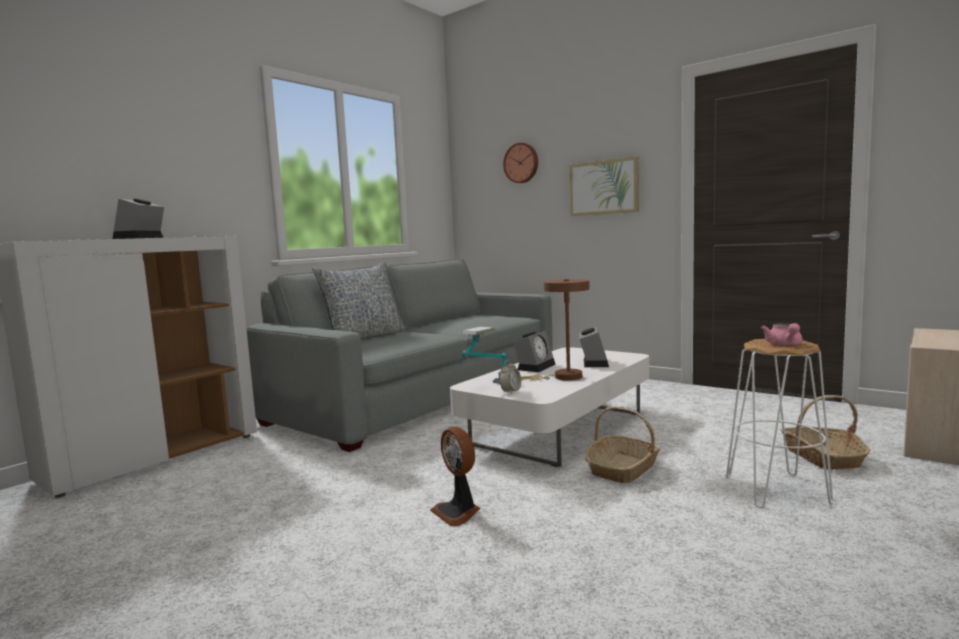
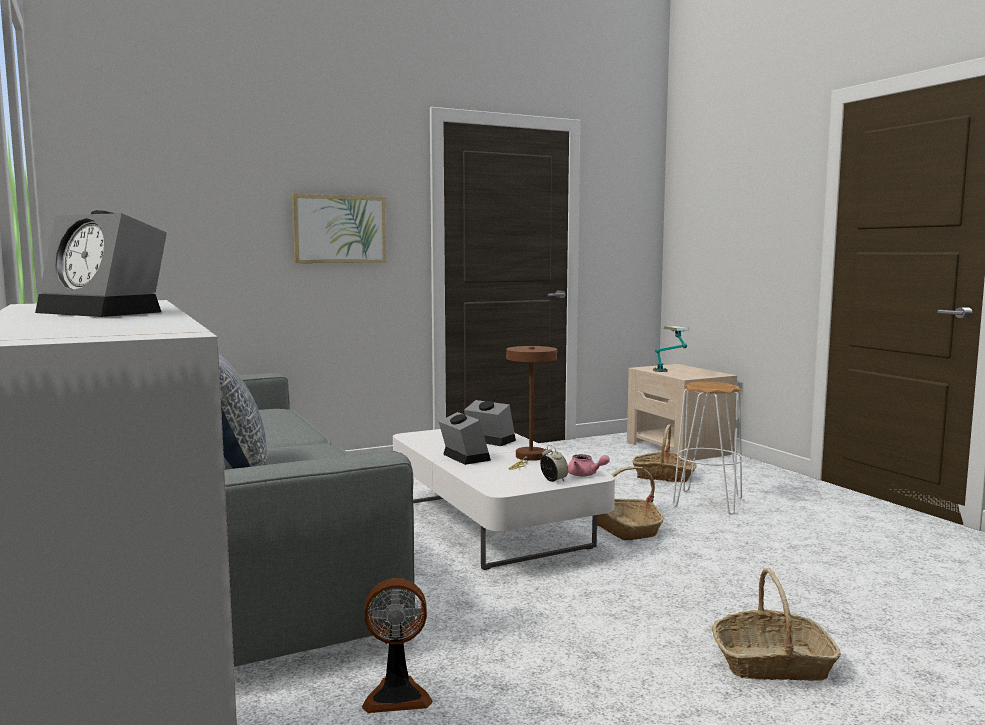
camera: 65 degrees left, 0 degrees up
fan [430,427,480,526] -> fan moved to [362,578,432,713]
table lamp [462,326,508,384] -> table lamp moved to [653,326,689,372]
wall clock [503,143,538,183] -> none
pink teapot [761,323,803,346] -> pink teapot moved to [568,454,610,476]
none -> basket [711,568,841,681]

